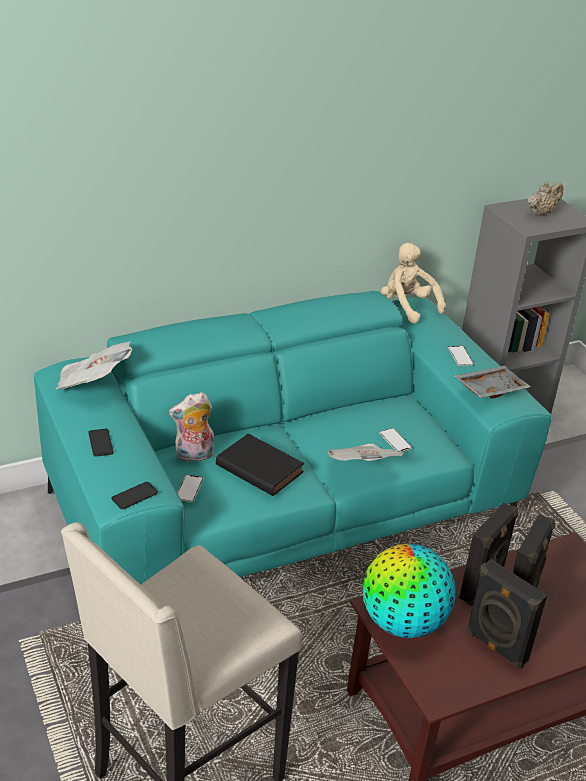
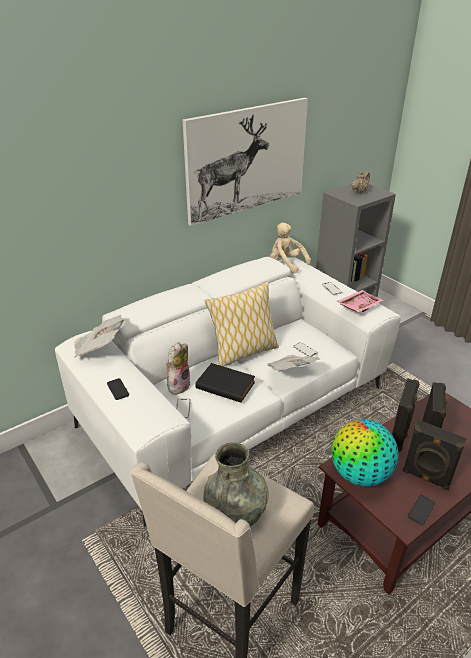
camera: 10 degrees left, 0 degrees up
turquoise sofa [34,291,552,585] -> white sofa [55,257,401,527]
phone [111,482,158,509] -> phone moved to [408,495,435,525]
plush toy [169,392,214,462] -> plush toy turned 150 degrees clockwise [166,342,190,395]
grey tray [454,366,531,399] -> pink tray [336,290,384,312]
none -> picture [183,98,308,226]
none -> grey vase [203,442,269,526]
none -> pillow [204,281,279,367]

